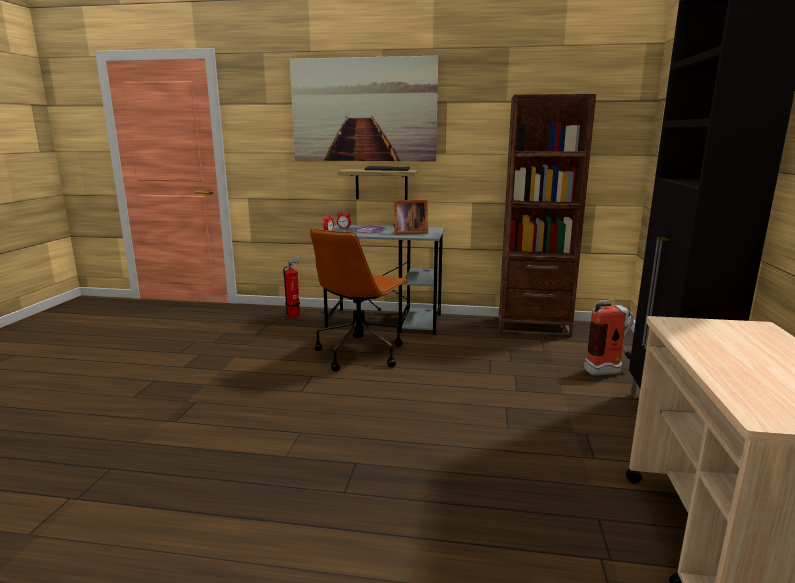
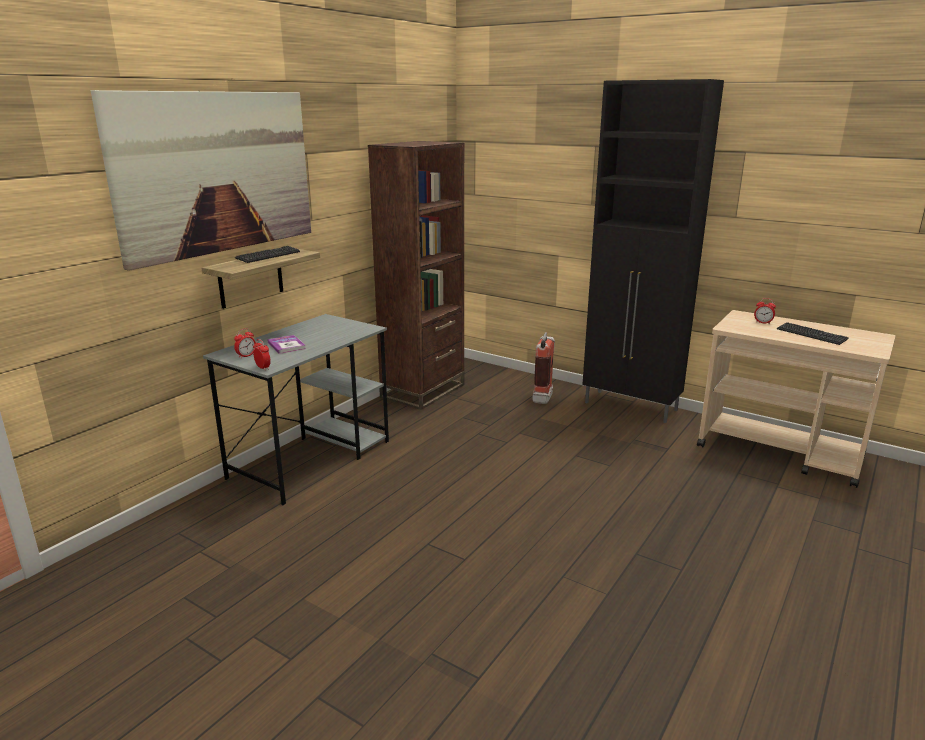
camera: 65 degrees left, 5 degrees up
fire extinguisher [283,256,301,318] -> none
brown office chair [310,228,409,371] -> none
picture frame [393,200,428,234] -> none
none -> alarm clock [754,298,776,324]
none -> keyboard [777,322,849,345]

